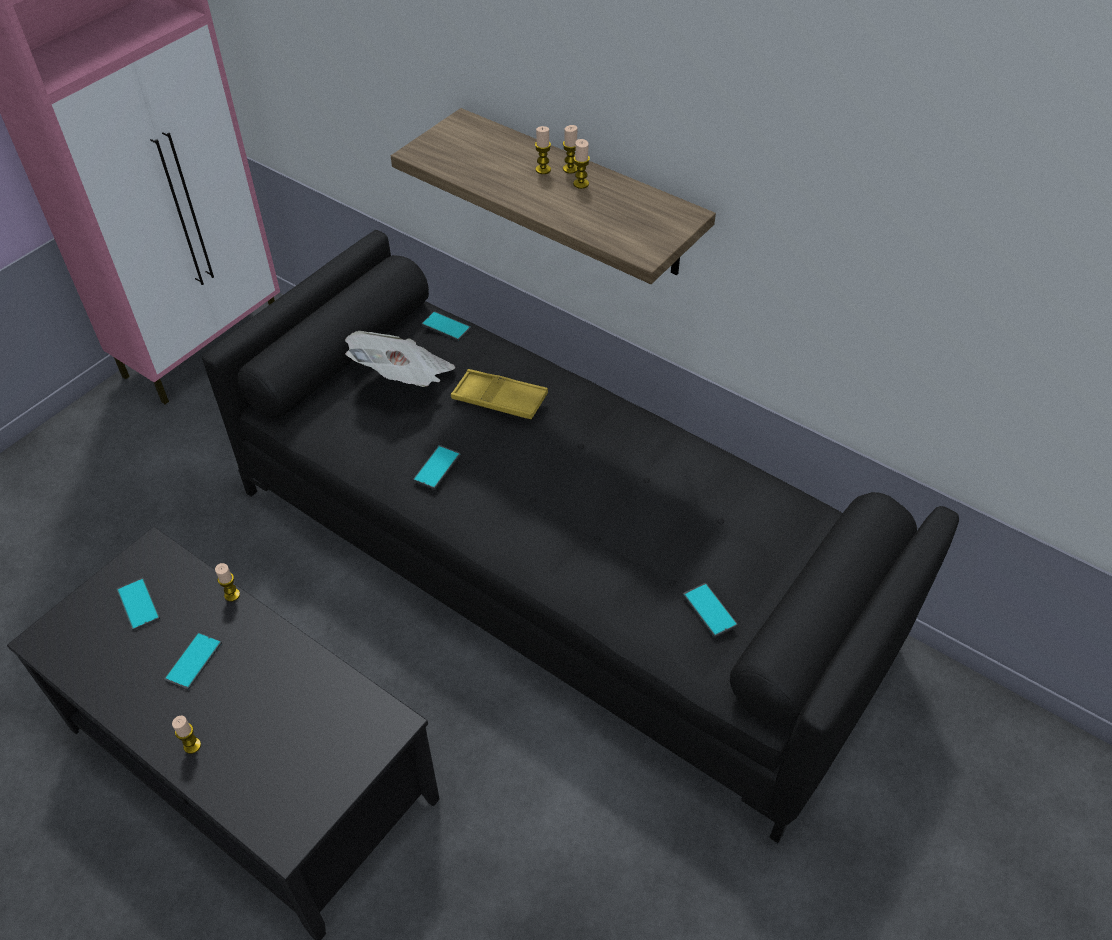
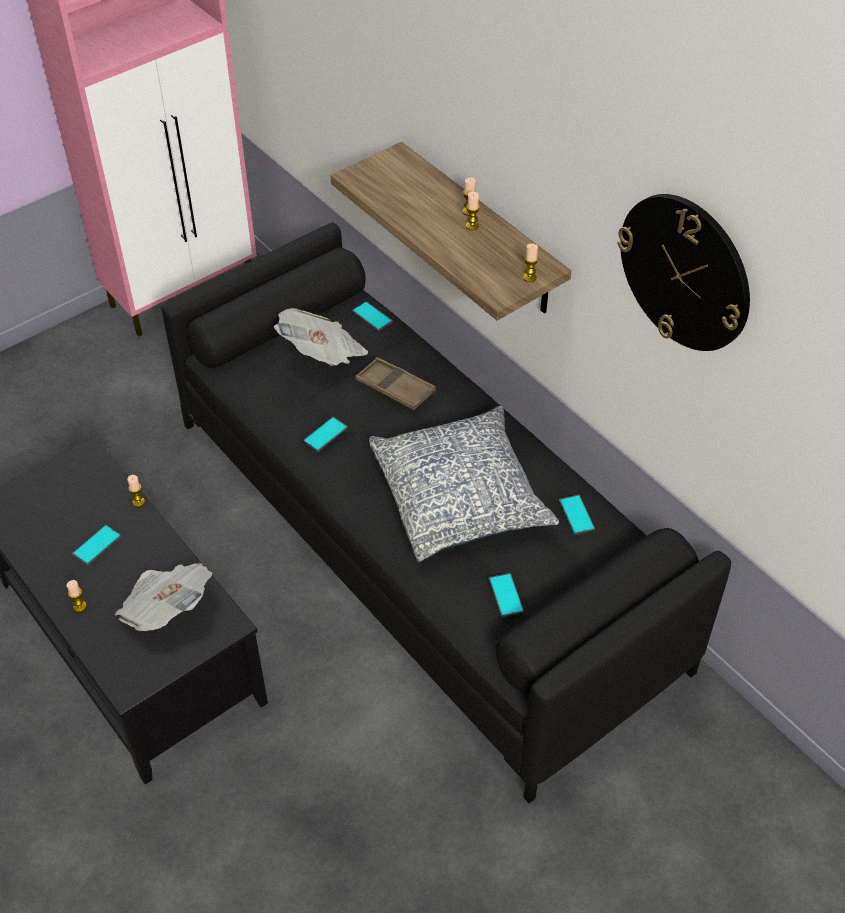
camera: 15 degrees right, 0 degrees up
phone [117,578,160,631] -> phone moved to [559,494,595,535]
yellow tray [451,369,548,419] -> brown tray [355,357,436,410]
candle [535,126,551,174] -> candle moved to [523,243,538,282]
none -> newspaper [114,563,212,631]
none -> pillow [369,406,559,562]
none -> wall clock [617,194,750,351]

